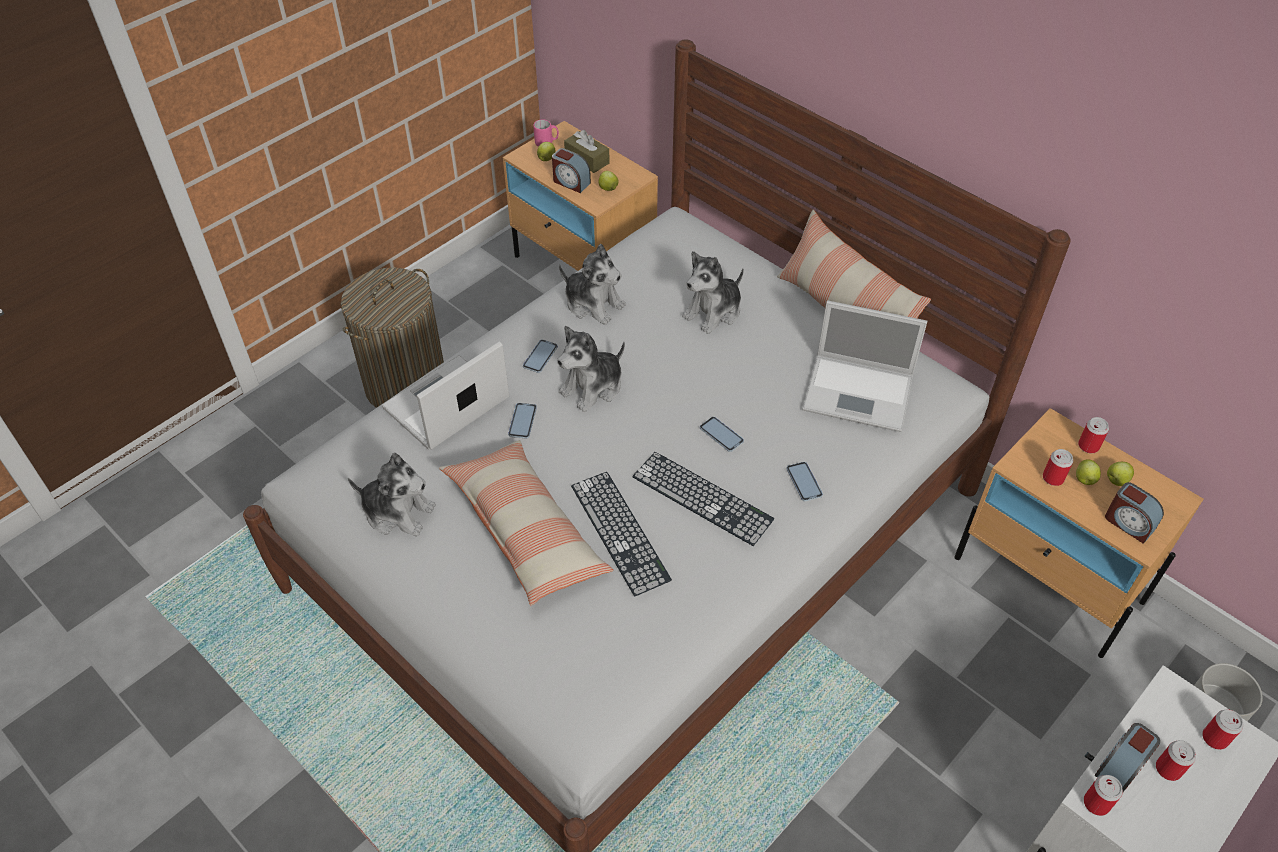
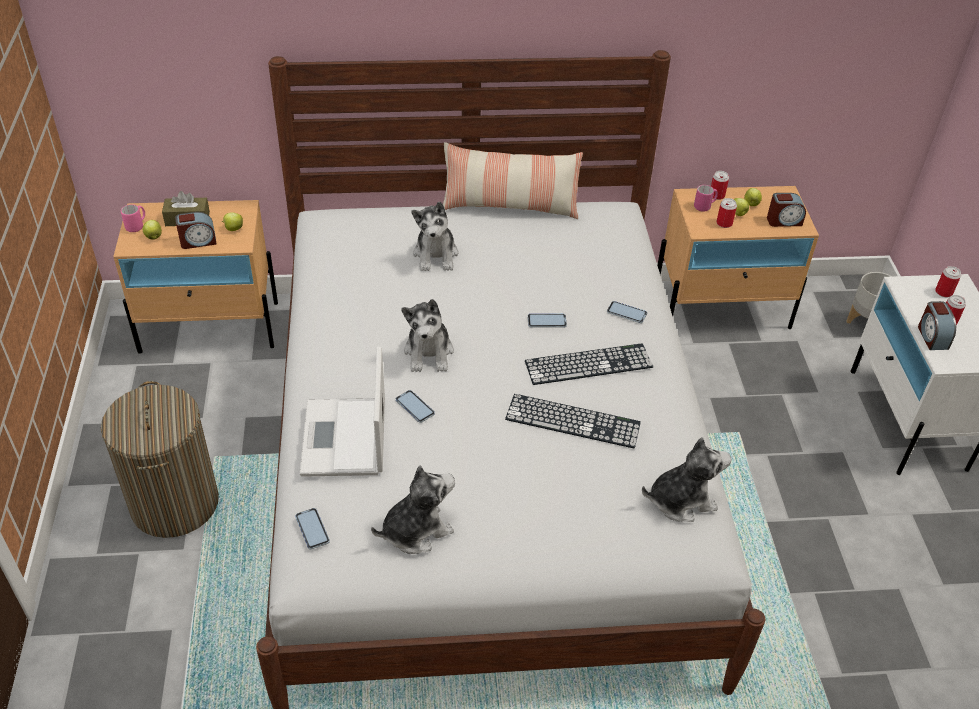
camera: 50 degrees left, 5 degrees down
pillow [439,440,613,605] -> none
phone [523,340,558,373] -> phone moved to [295,508,330,549]
plush toy [559,244,626,325] -> plush toy moved to [642,437,731,522]
laptop [802,300,927,432] -> none
can [1084,775,1123,816] -> none
none -> pink mug [694,185,718,212]

